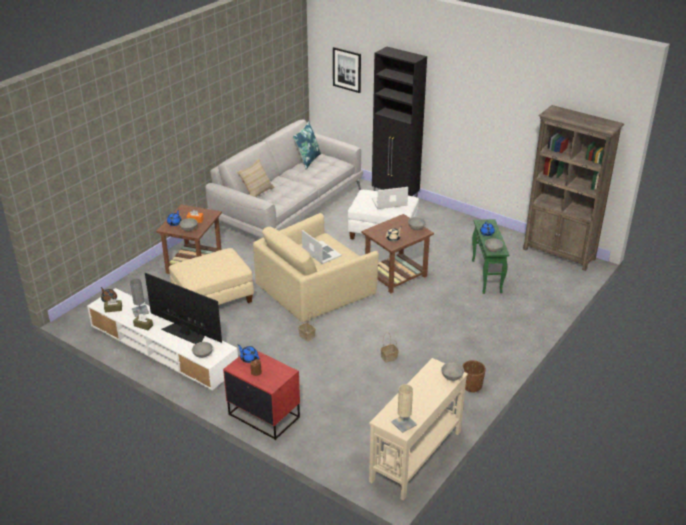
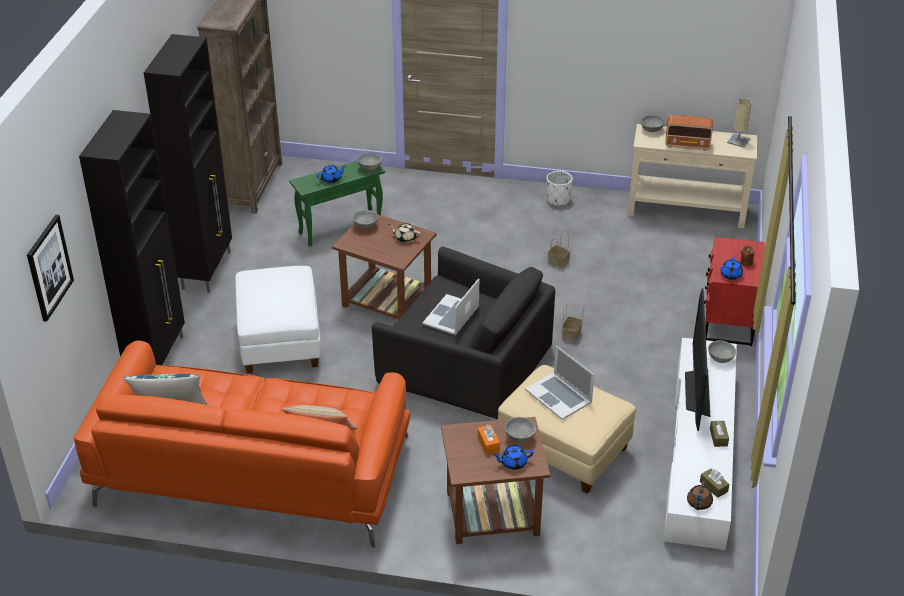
camera: 115 degrees left, 5 degrees up
grey table lamp [130,279,149,317] -> none
grey sofa [205,120,363,238] -> orange sofa [73,340,410,548]
beige armchair [253,213,379,322] -> black armchair [371,246,555,419]
laptop [372,187,408,209] -> laptop moved to [525,345,594,420]
brown planter [462,360,486,393] -> white planter [547,171,573,206]
none -> black cabinet [144,34,232,293]
none -> radio [665,115,713,150]

